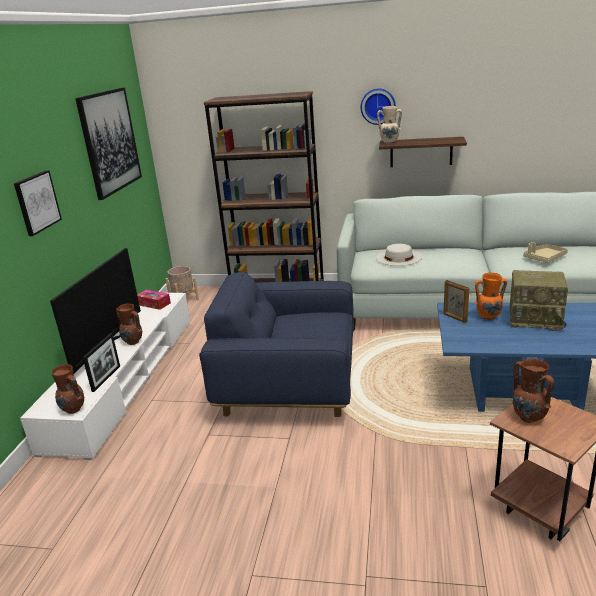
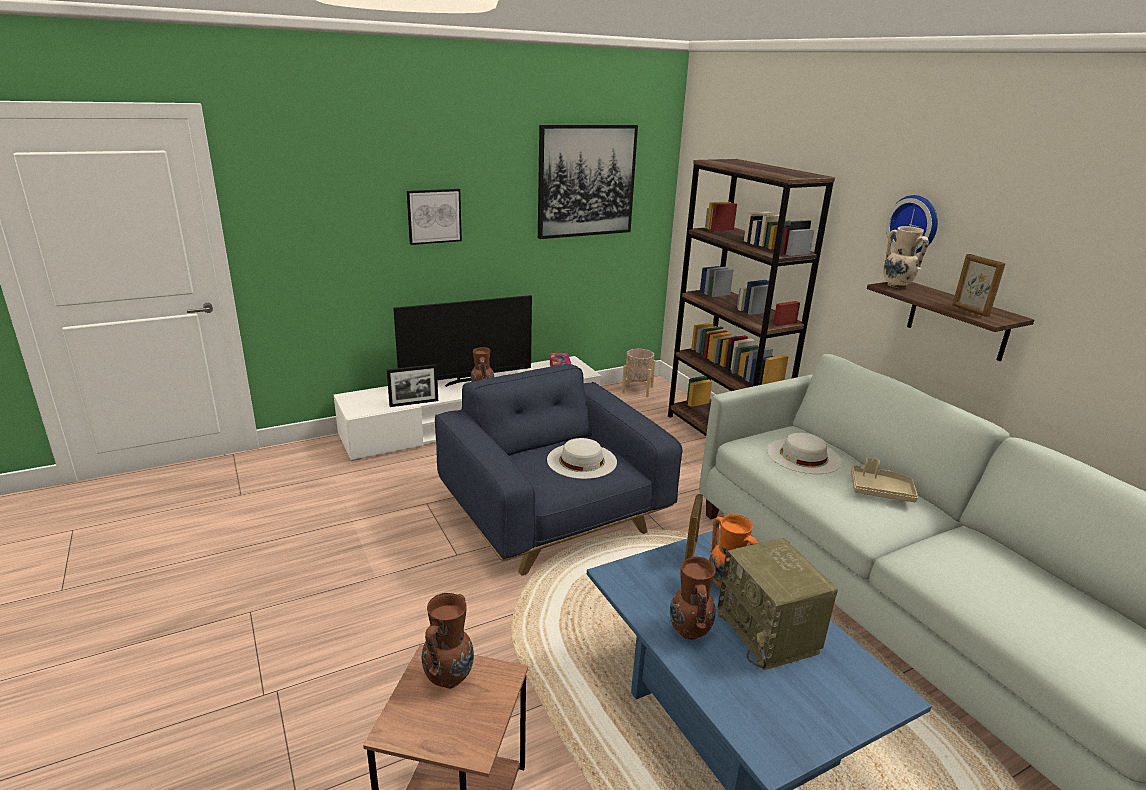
camera: 50 degrees right, 0 degrees up
brown vase [51,364,84,414] -> brown vase moved to [670,556,716,640]
beige tray [523,242,568,263] -> beige tray moved to [851,457,918,502]
none -> white hat [547,438,617,479]
none -> picture frame [952,254,1005,317]

